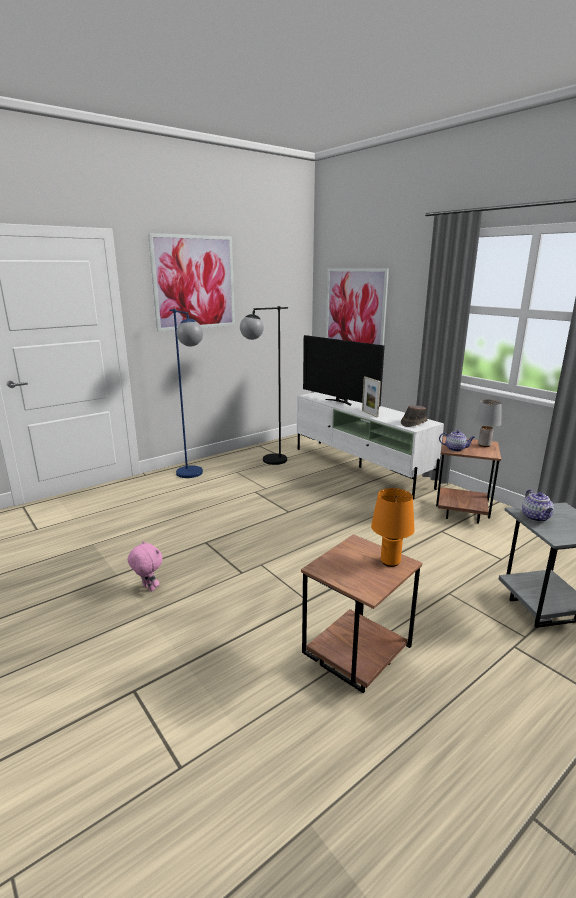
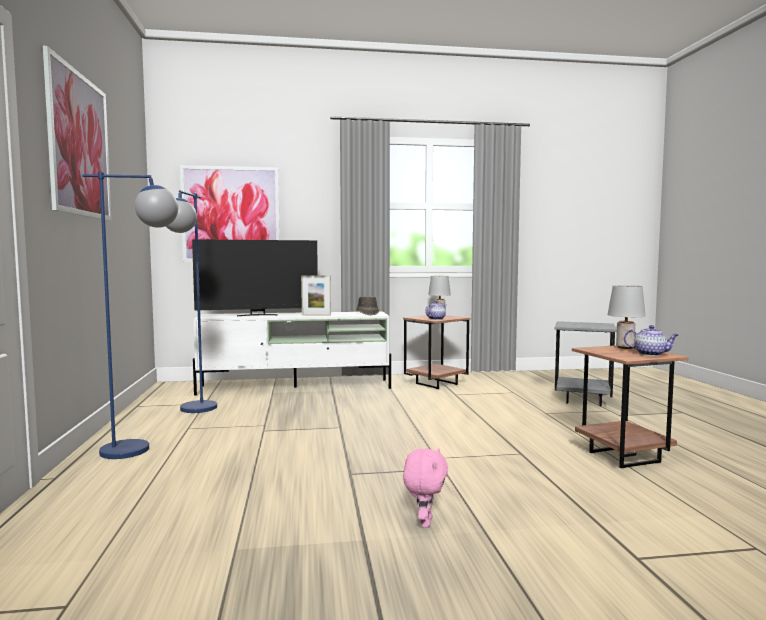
camera: 60 degrees left, 15 degrees down
pink plush toy [128,541,163,592] -> pink plush toy turned 120 degrees clockwise [403,448,448,528]
black floor lamp [240,306,288,465] -> blue floor lamp [166,190,217,413]
orange table lamp [371,488,415,567] -> grey table lamp [608,285,646,349]
teapot [522,489,554,522] -> teapot moved to [624,325,679,356]

